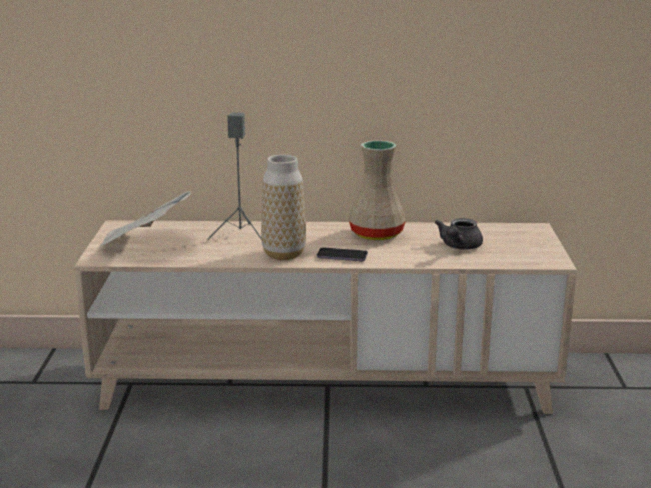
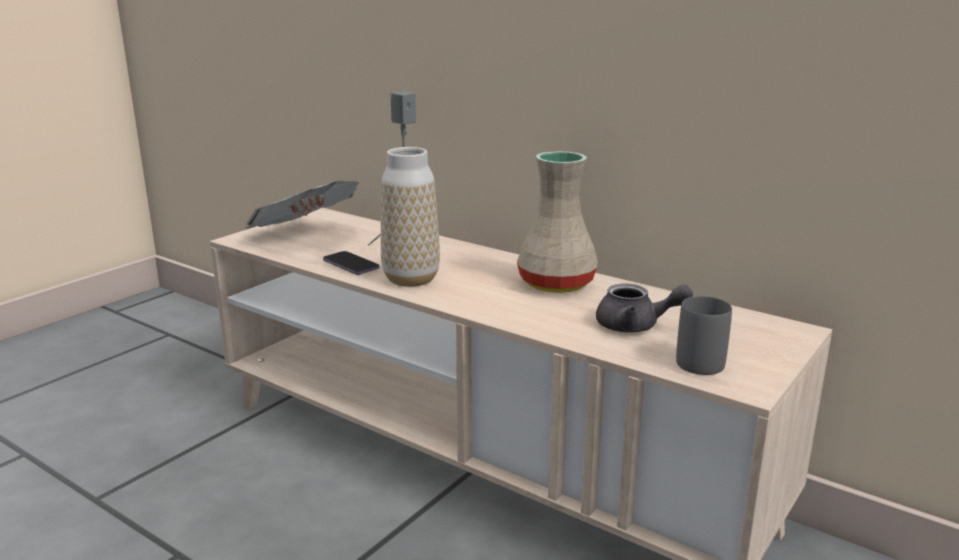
camera: 35 degrees right, 0 degrees up
phone [317,248,368,262] -> phone moved to [323,251,379,275]
grey teapot [435,218,483,250] -> grey teapot turned 135 degrees counterclockwise [596,283,693,333]
none -> grey mug [676,296,732,375]

